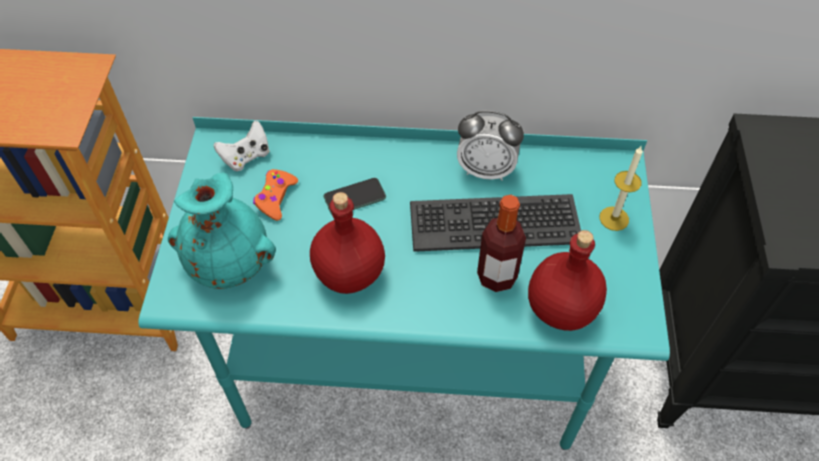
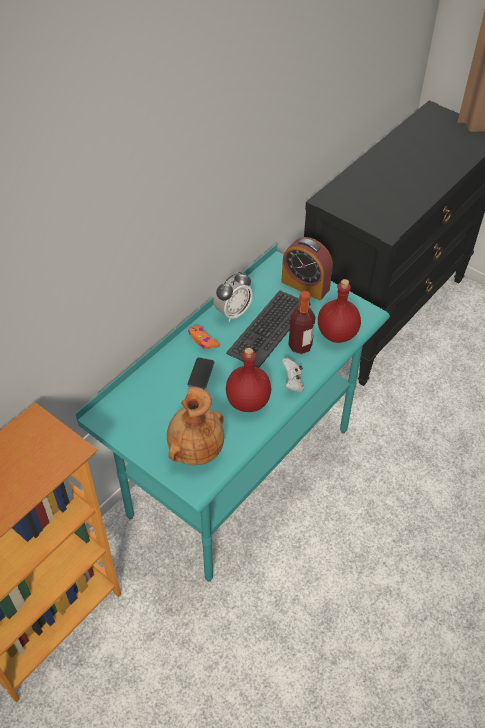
camera: 55 degrees left, 5 degrees down
turquoise vase [168,172,276,289] -> brown vase [167,387,224,465]
white game controller [214,120,270,171] -> white game controller moved to [282,358,304,392]
orange game controller [253,169,298,221] -> orange game controller moved to [188,325,220,349]
candle [599,146,643,231] -> alarm clock [281,237,333,300]

